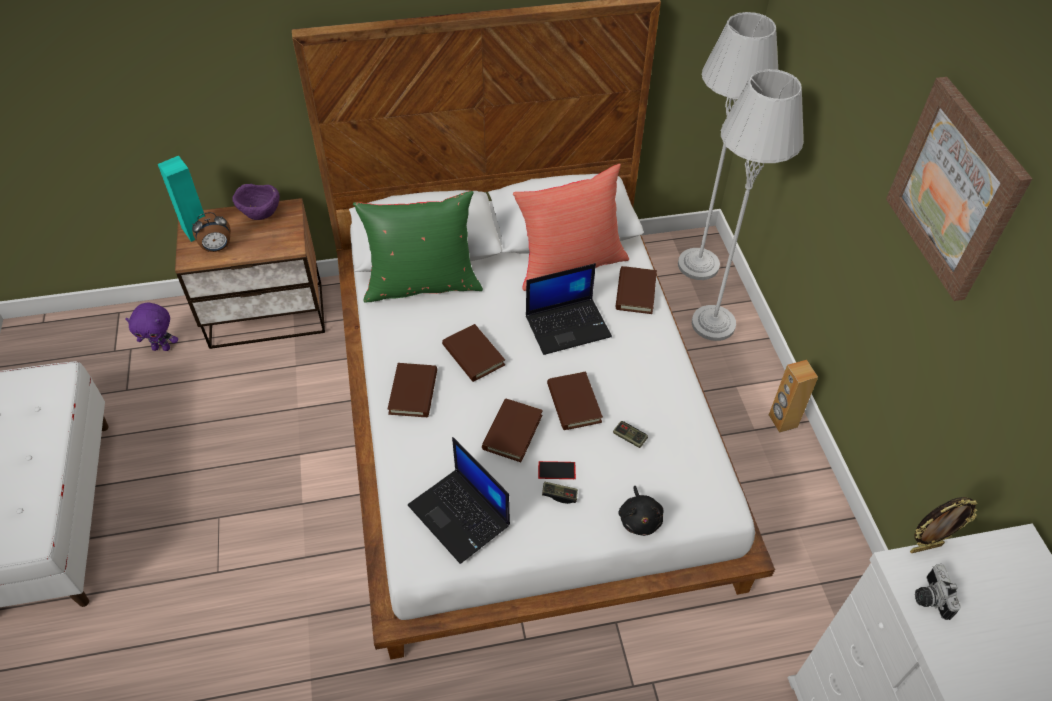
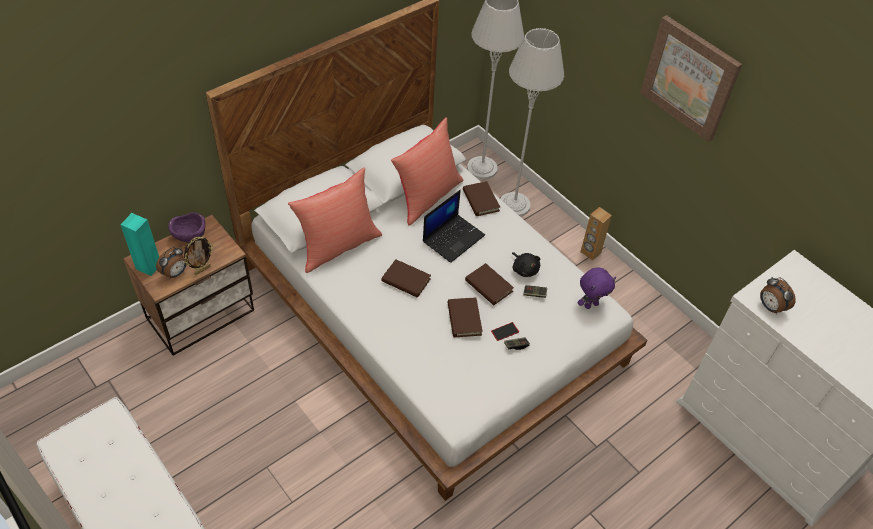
camera: 30 degrees left, 0 degrees up
purple plush toy [125,302,178,351] -> purple plush toy moved to [577,268,616,309]
green pillow [353,191,483,303] -> red pillow [288,168,382,273]
brown book [387,363,437,417] -> none
laptop [408,437,510,564] -> none
black plush toy [619,486,664,536] -> black plush toy moved to [512,252,540,277]
picture frame [910,497,977,553] -> picture frame moved to [184,236,213,275]
camera [915,564,961,620] -> alarm clock [760,277,796,314]

